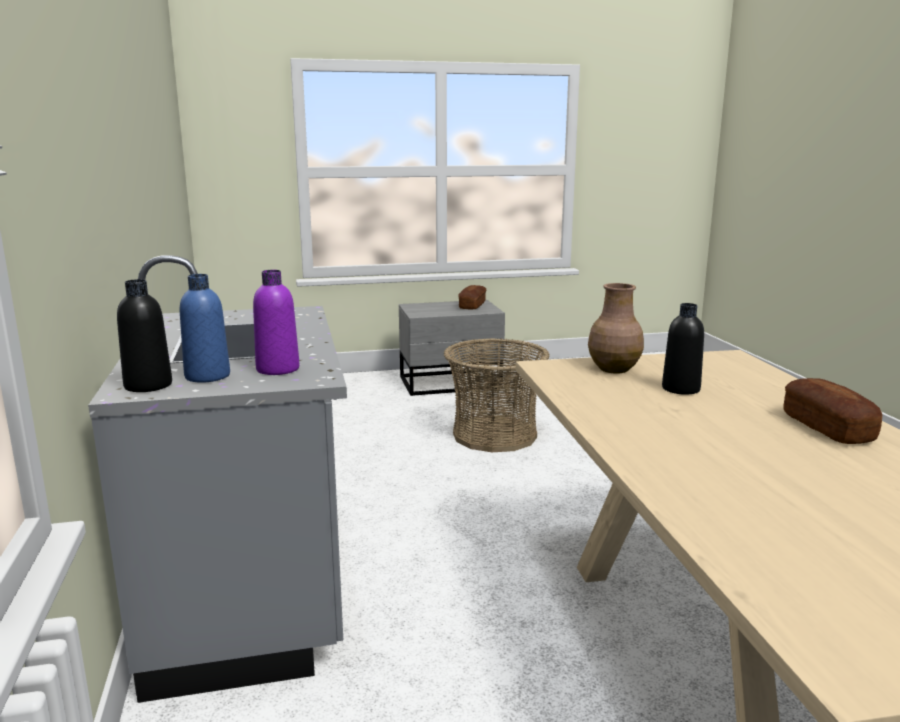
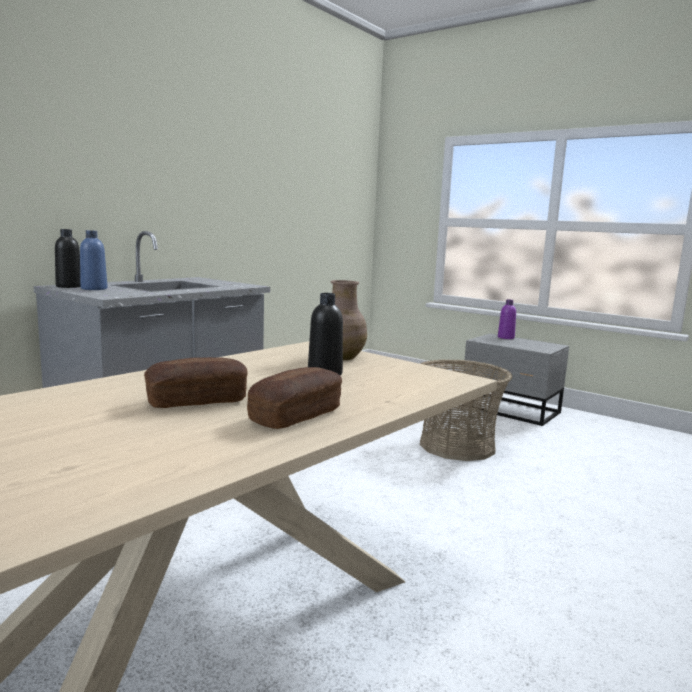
camera: 50 degrees right, 5 degrees down
purple bottle [253,270,300,375] -> purple bottle moved to [498,299,516,339]
bread [458,285,486,309] -> bread moved to [144,357,248,408]

